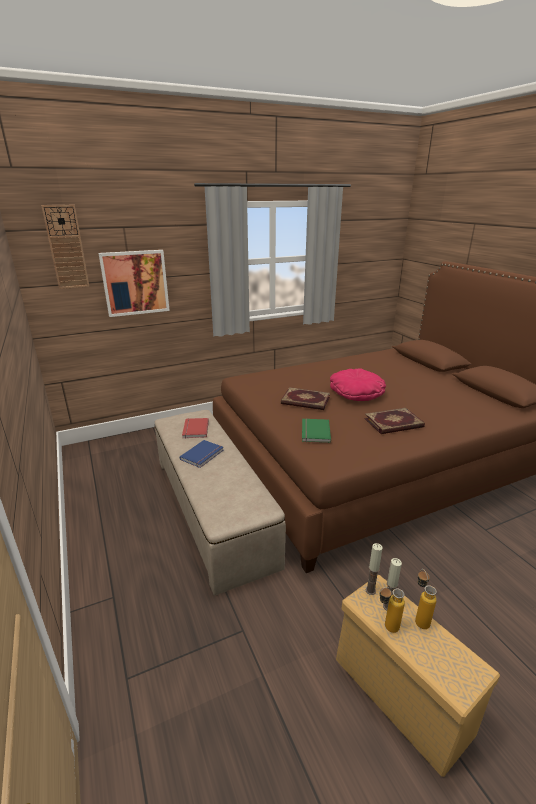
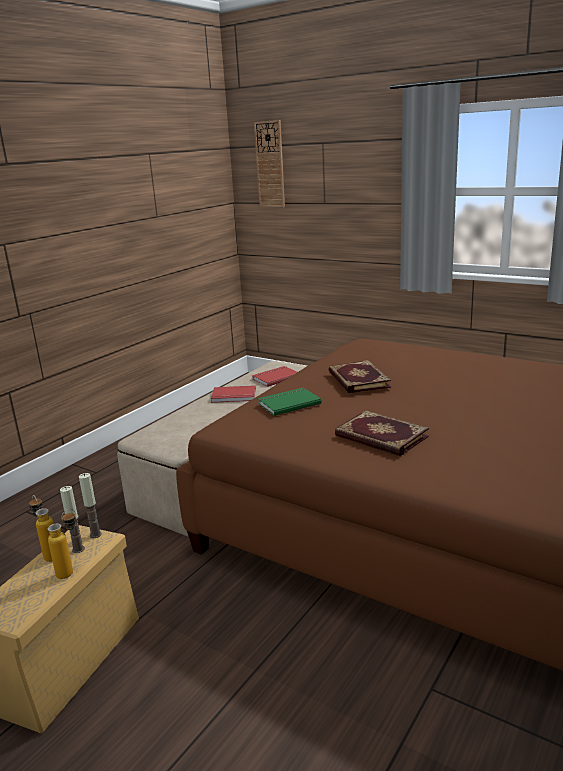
camera: 60 degrees right, 5 degrees down
picture [98,250,170,317] -> none
blue book [179,440,223,468] -> red book [211,385,256,403]
pink pillow [330,368,386,401] -> none

